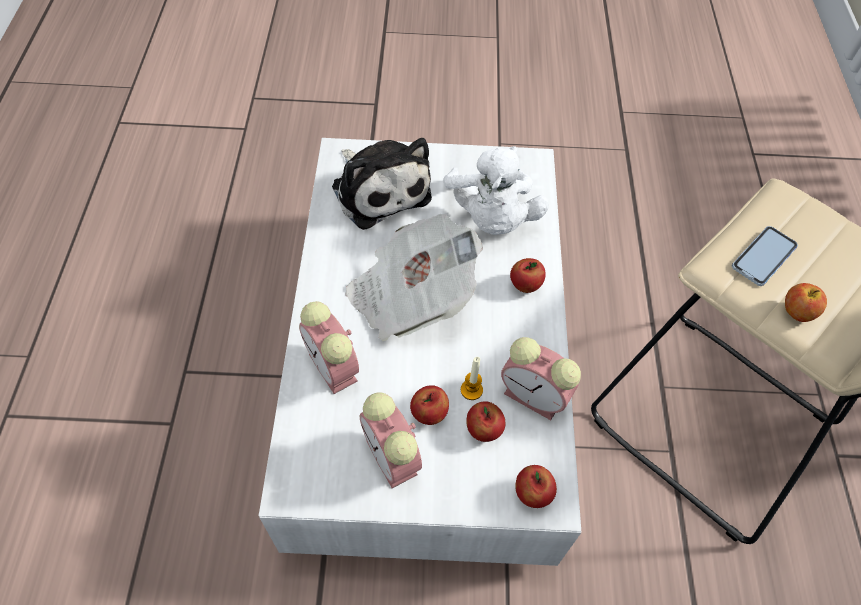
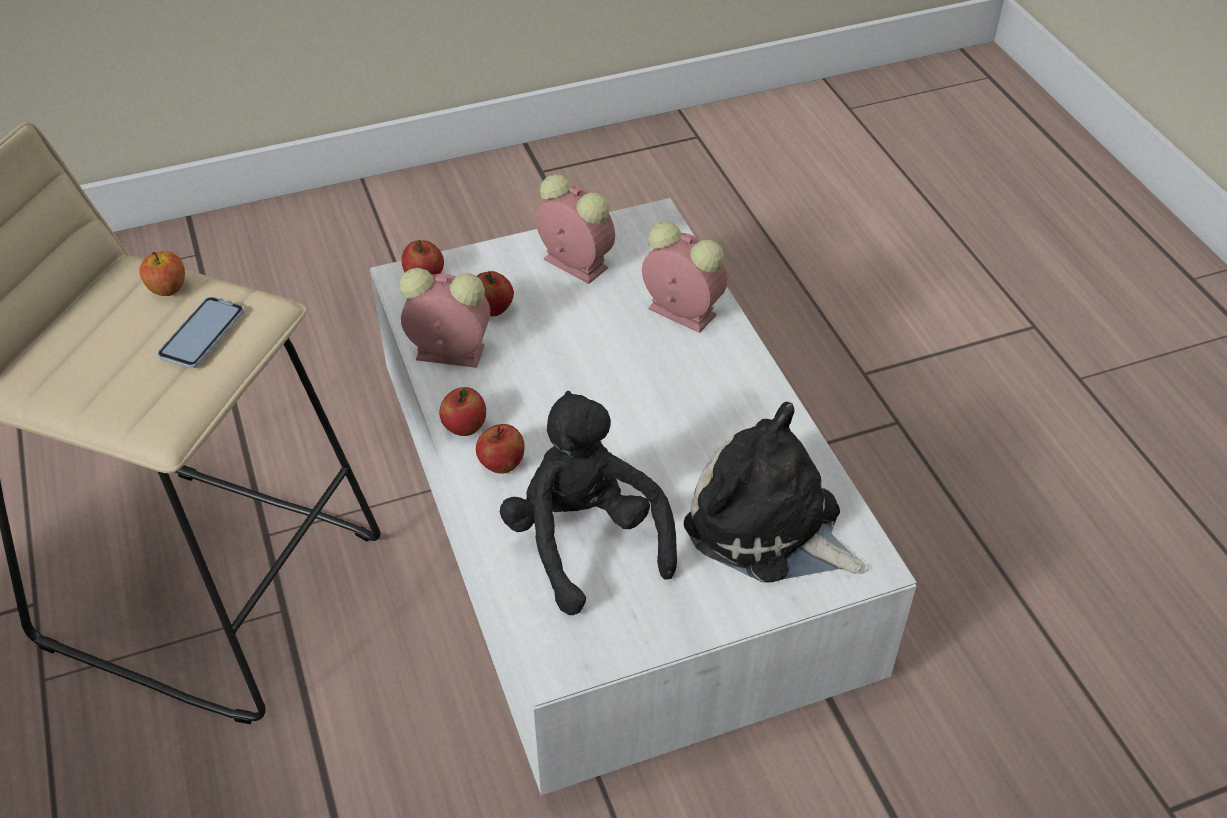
camera: 160 degrees right, 10 degrees down
newspaper [345,214,483,341] -> none
apple [410,385,449,425] -> apple moved to [440,387,486,436]
white plush toy [443,146,549,235] -> black plush toy [500,391,677,615]
candle [461,357,483,400] -> none

